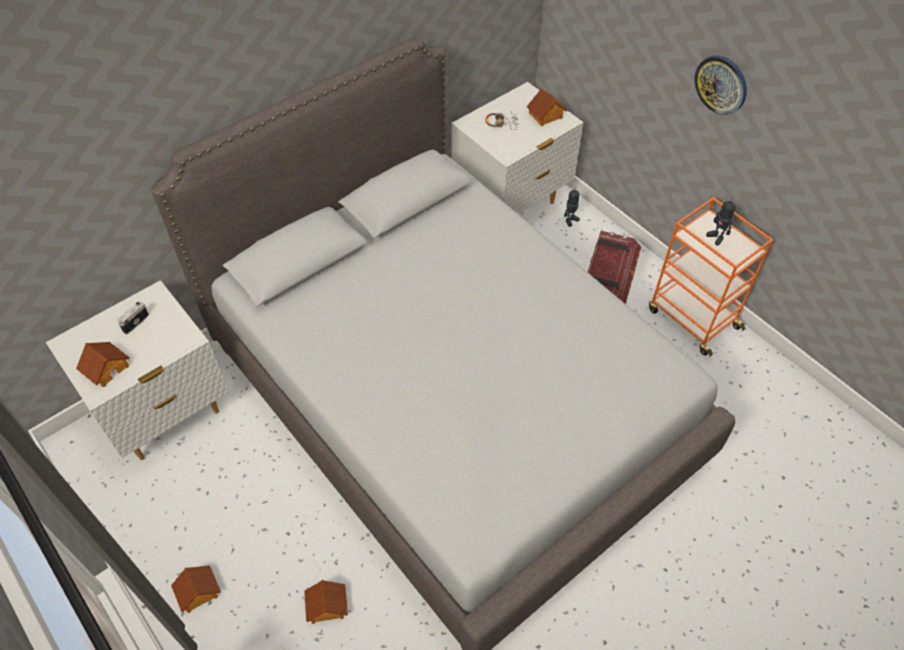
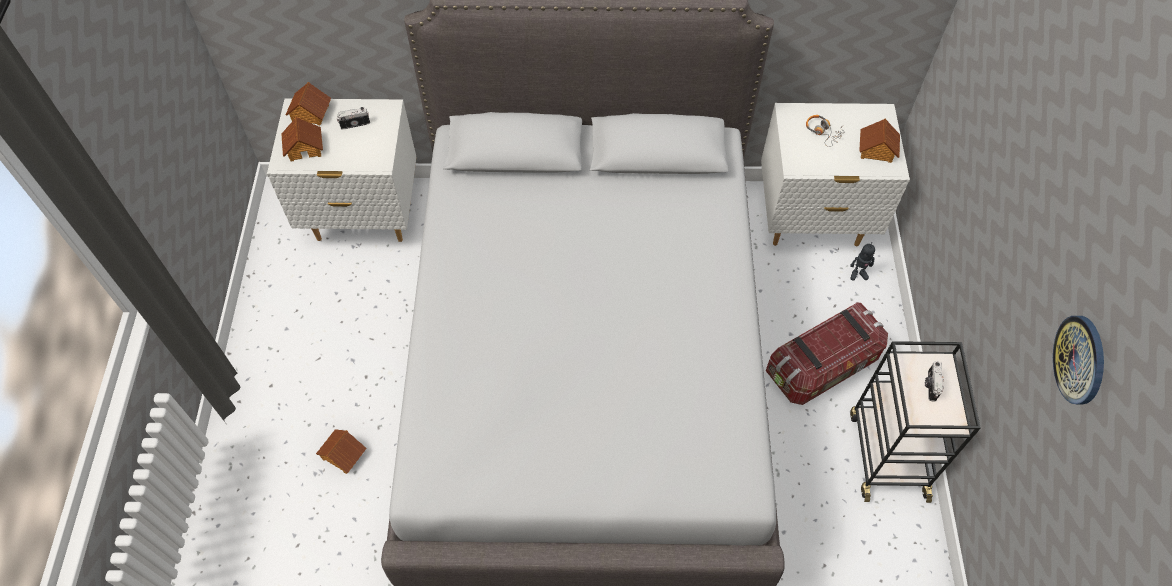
camera: 40 degrees right, 5 degrees up
toy house [171,565,221,613] -> toy house moved to [285,82,331,125]
orange cart [649,197,773,357] -> black cart [850,341,981,503]
wall clock [694,55,747,115] -> wall clock moved to [1053,316,1104,404]
toy robot [706,197,735,246] -> camera [925,361,944,402]

